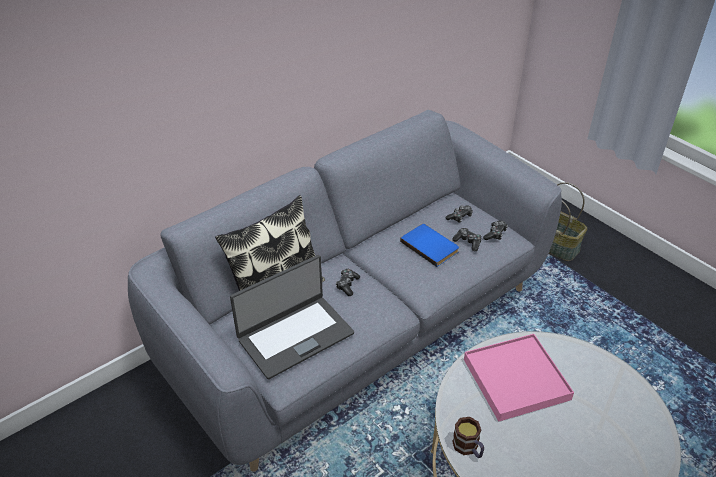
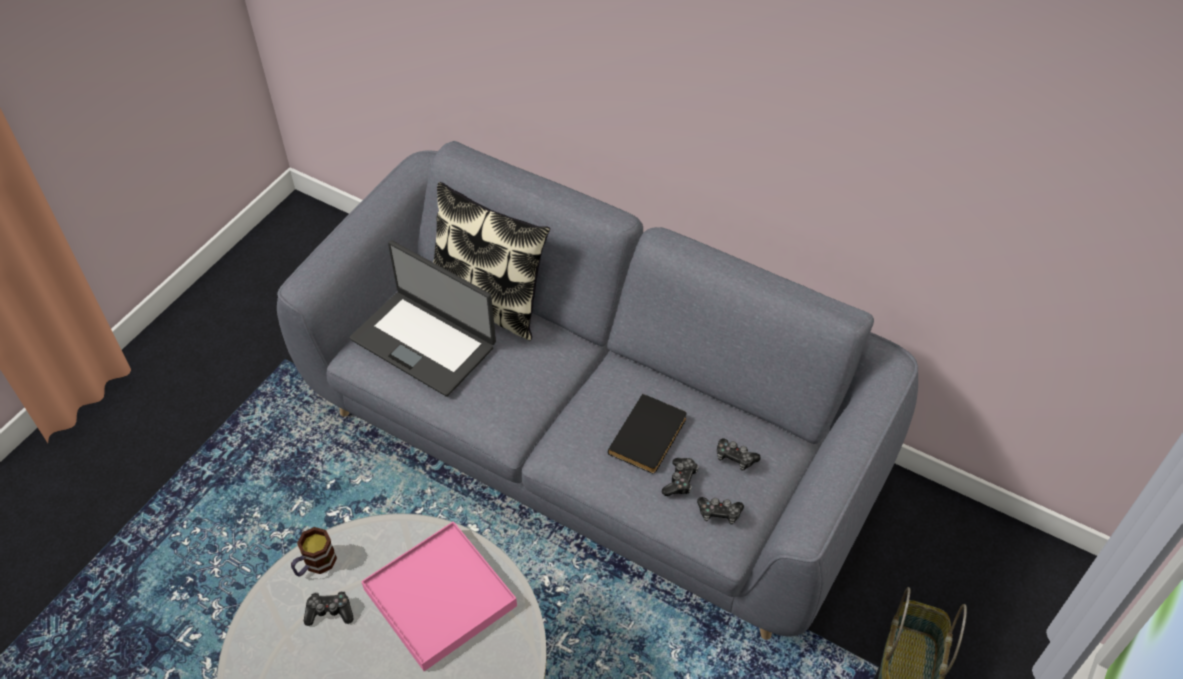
camera: 70 degrees right, 10 degrees up
game controller [336,269,360,296] -> game controller moved to [304,591,353,626]
blue book [400,224,459,267] -> black book [608,394,686,473]

